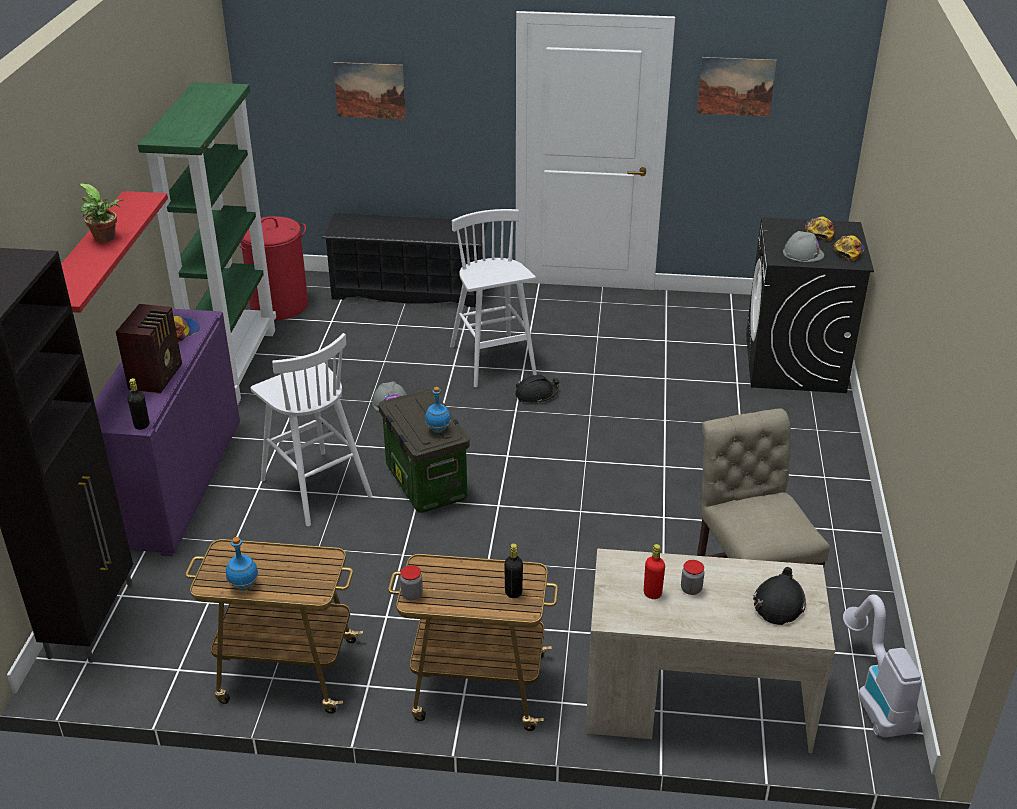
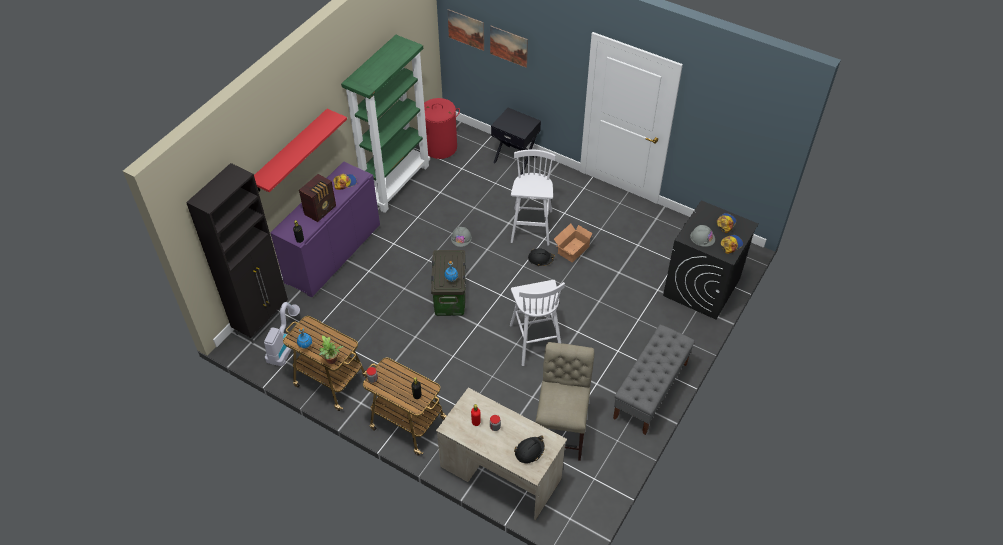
camera: 25 degrees right, 15 degrees up
potted plant [79,183,124,243] -> potted plant moved to [319,335,344,364]
white stool [251,333,372,527] -> white stool moved to [510,280,565,366]
black shoe rack [322,213,488,307] -> black nightstand [491,108,541,175]
picture [697,57,777,117] -> picture moved to [448,9,484,51]
vacuum cleaner [843,594,922,737] -> vacuum cleaner moved to [264,302,300,366]
none -> cardboard box [554,223,592,263]
none -> grey bench [613,325,695,435]

